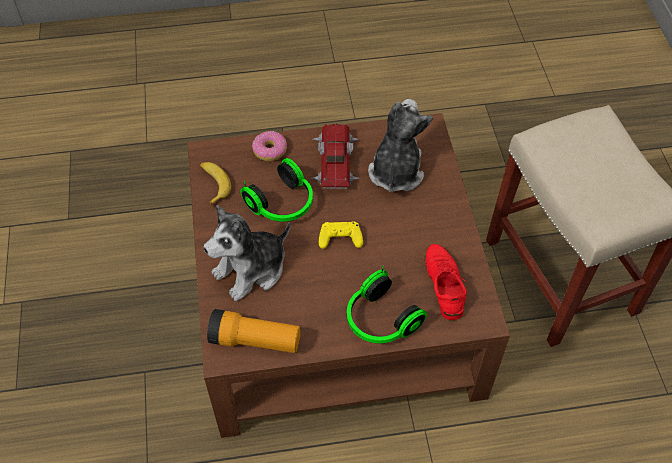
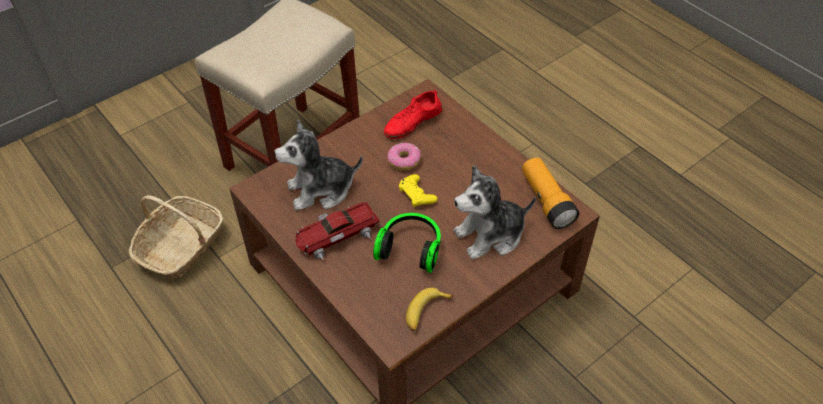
camera: 120 degrees left, 5 degrees down
plush toy [204,205,290,301] -> plush toy turned 135 degrees clockwise [454,165,536,260]
donut [252,131,287,161] -> donut moved to [387,143,421,171]
headphones [347,265,427,344] -> none
none -> basket [129,195,223,279]

